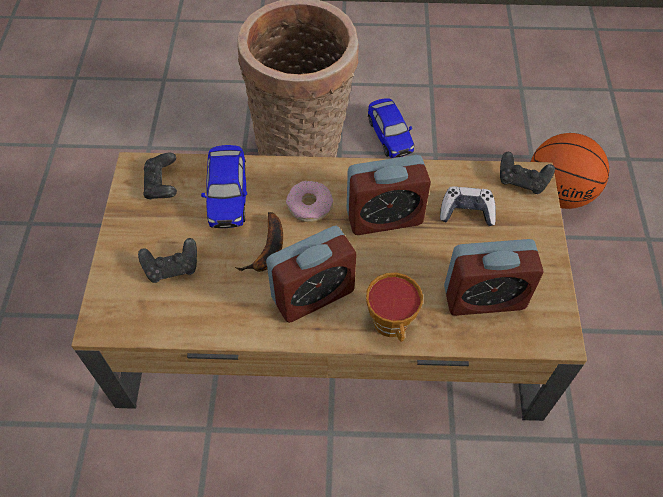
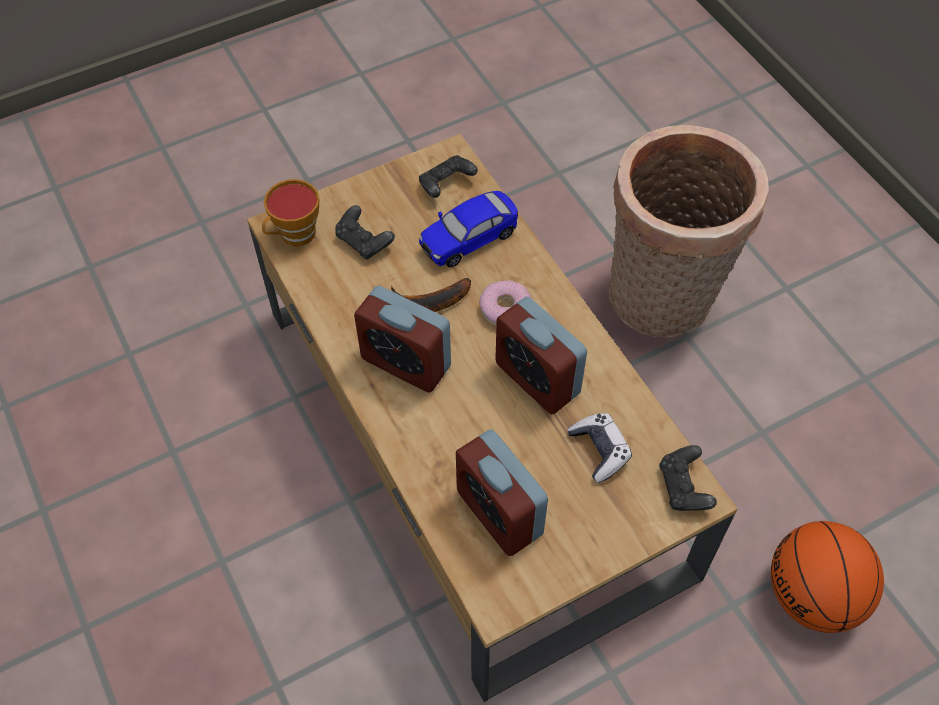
camera: 60 degrees right, 0 degrees up
cup [366,273,423,342] -> cup moved to [262,179,319,247]
toy car [368,98,414,158] -> none

